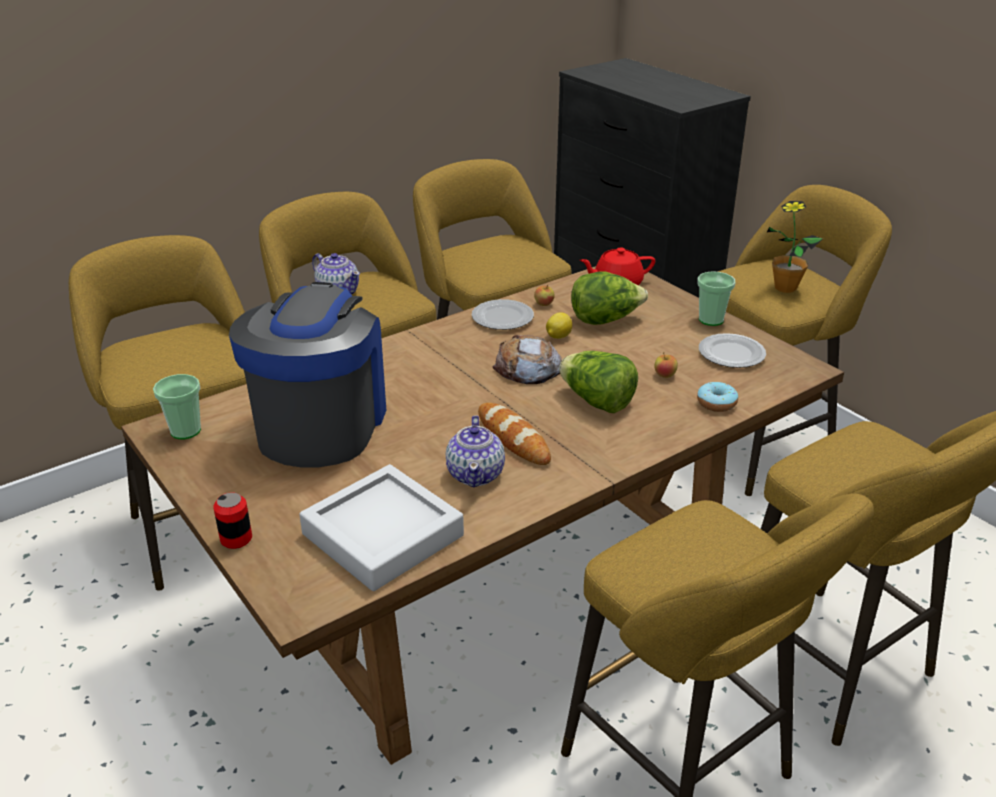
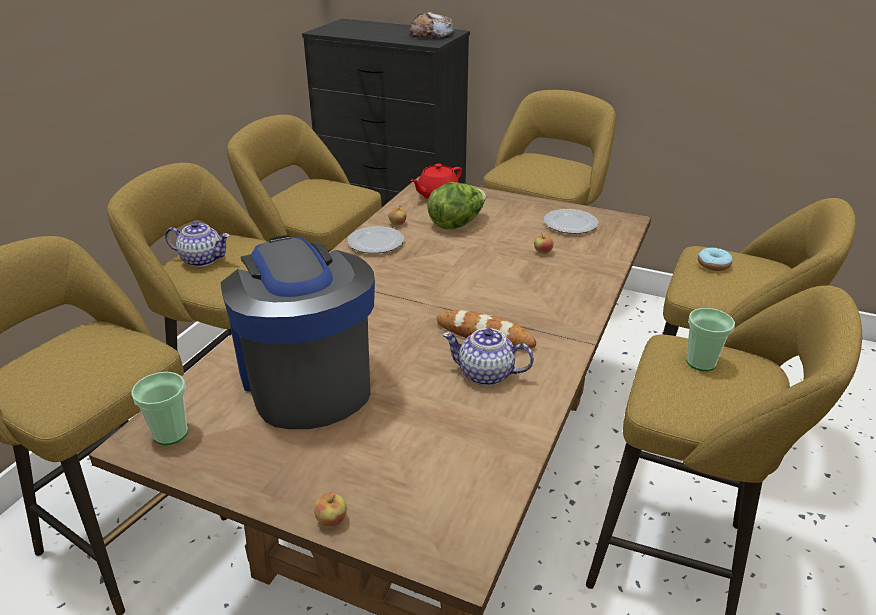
camera: 30 degrees left, 0 degrees up
can [213,492,252,549] -> apple [314,493,347,526]
grey tray [299,464,464,591] -> none
teapot [446,415,505,487] -> teapot turned 135 degrees clockwise [442,328,534,386]
bread [493,335,562,384] -> bread moved to [410,12,455,39]
lemon [546,312,572,339] -> none
lettuce [559,351,638,413] -> none
cup [697,271,736,326] -> cup moved to [686,308,735,371]
donut [697,382,738,412] -> donut moved to [698,248,733,271]
potted plant [767,201,823,293] -> none

